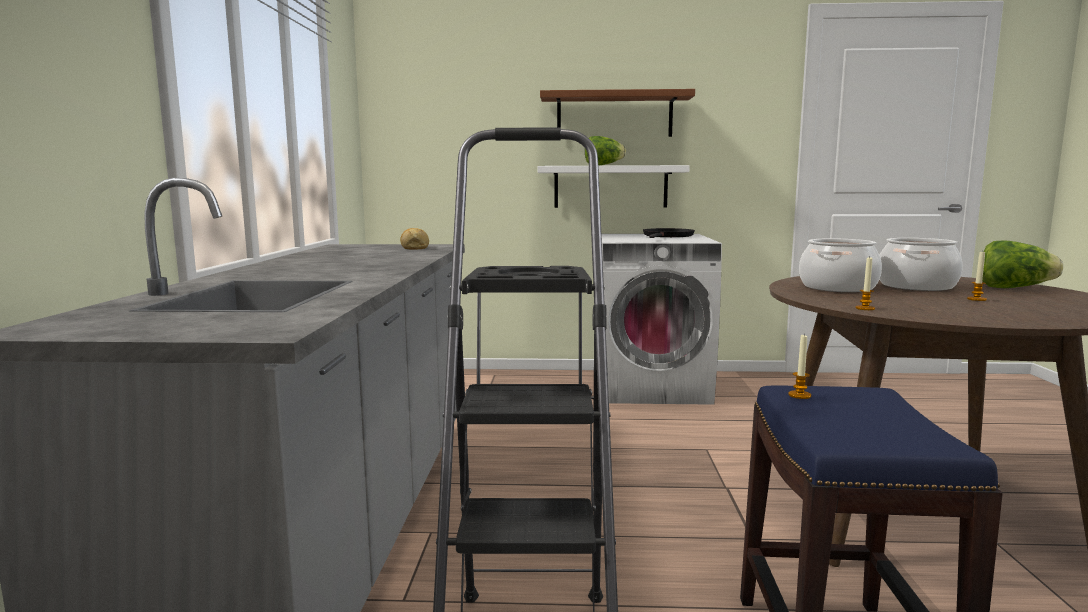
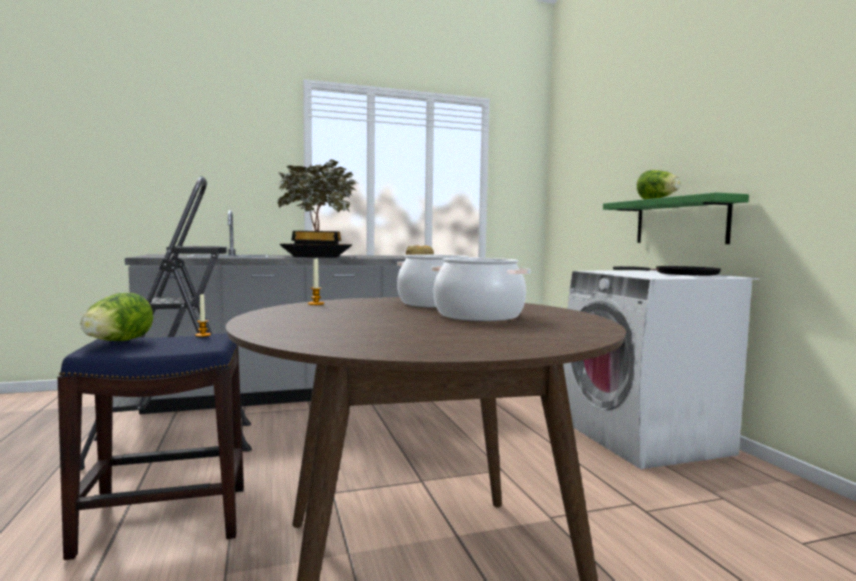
camera: 70 degrees right, 5 degrees down
white shelf [538,165,690,208] -> green shelf [603,192,749,244]
brown shelf [540,89,695,137] -> none
candle [967,250,987,301] -> none
lettuce [982,241,1063,288] -> lettuce moved to [80,293,153,341]
none -> potted plant [277,159,358,257]

